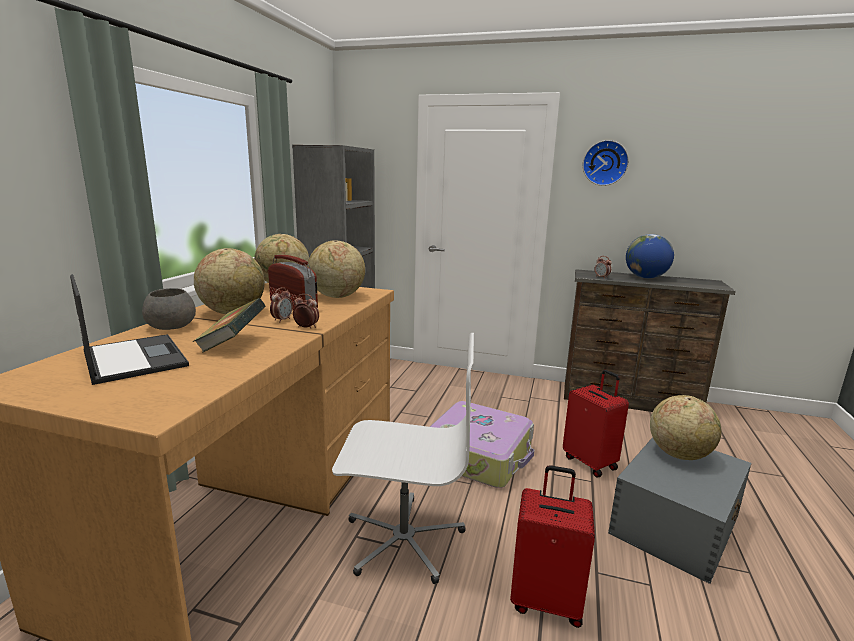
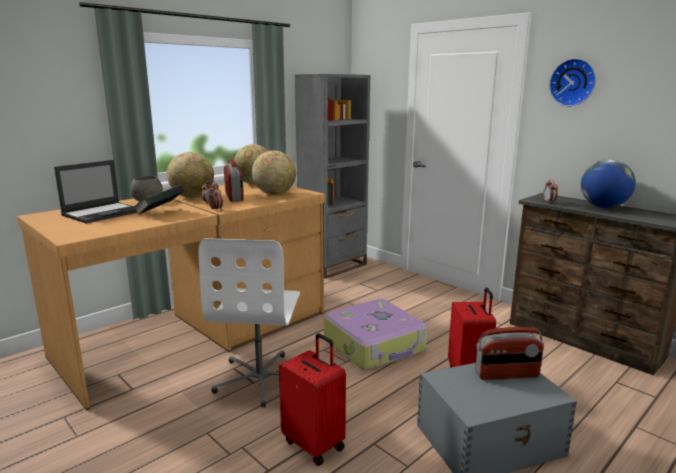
camera: 30 degrees right, 0 degrees up
laptop [70,274,189,385] -> laptop turned 45 degrees clockwise [54,160,138,223]
white office chair [332,333,474,584] -> white office chair turned 60 degrees clockwise [198,238,300,408]
globe [650,395,721,460] -> radio [475,327,544,380]

